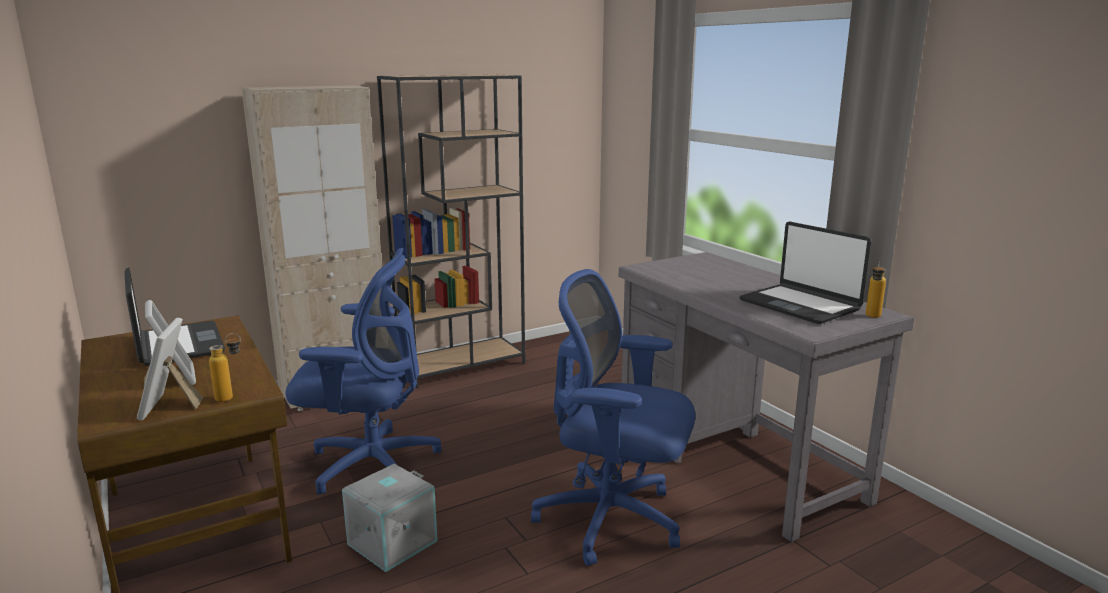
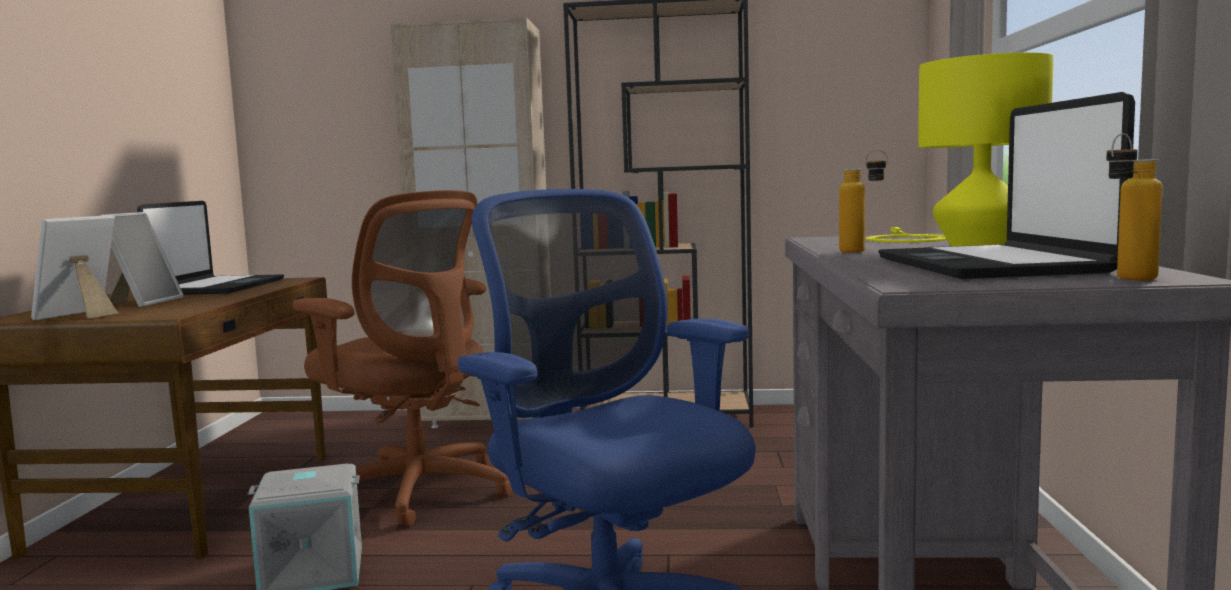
camera: 35 degrees right, 10 degrees down
bottle [209,333,241,402] -> bottle moved to [839,150,888,253]
blue office chair [285,248,441,495] -> brown office chair [293,190,512,526]
none -> yellow table lamp [866,52,1053,246]

